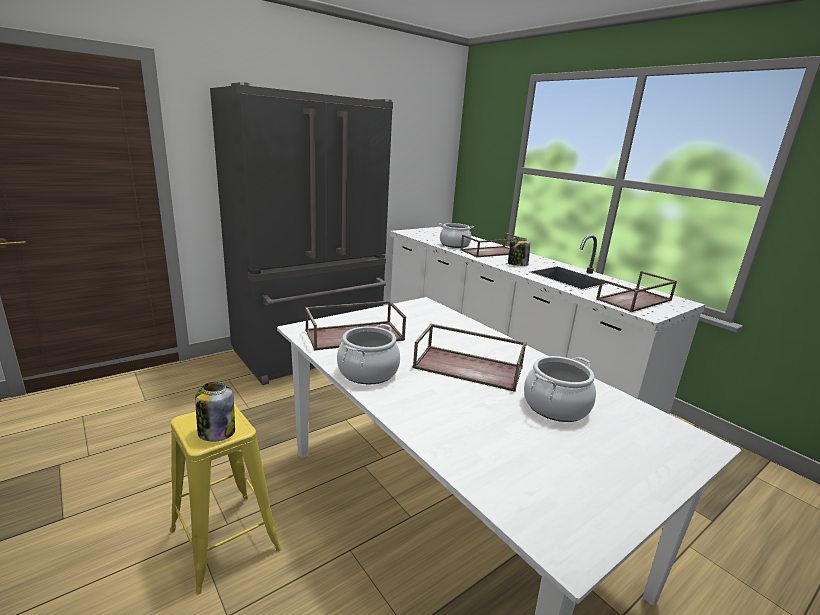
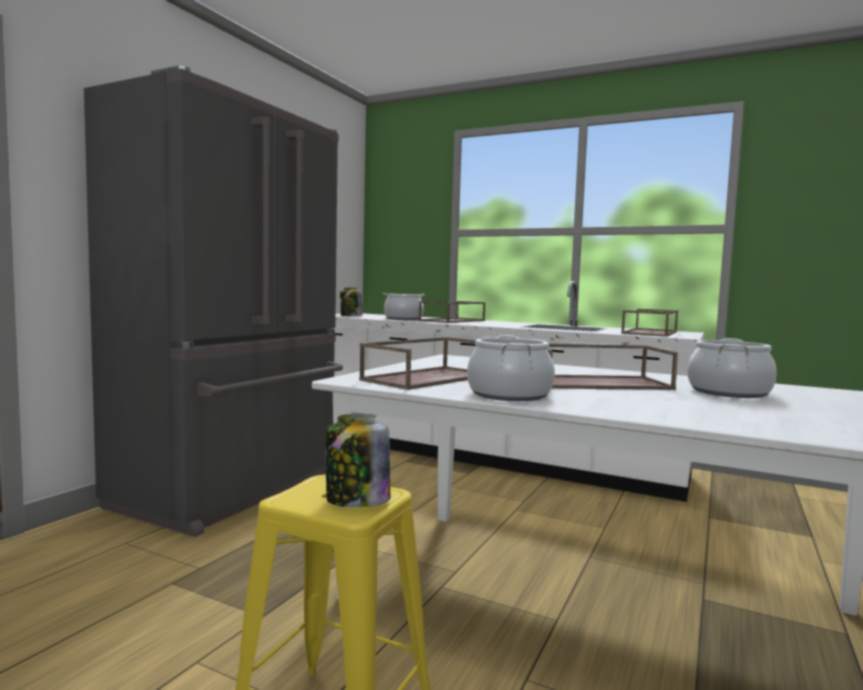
camera: 25 degrees left, 15 degrees down
jar [508,238,530,266] -> jar moved to [340,288,362,316]

